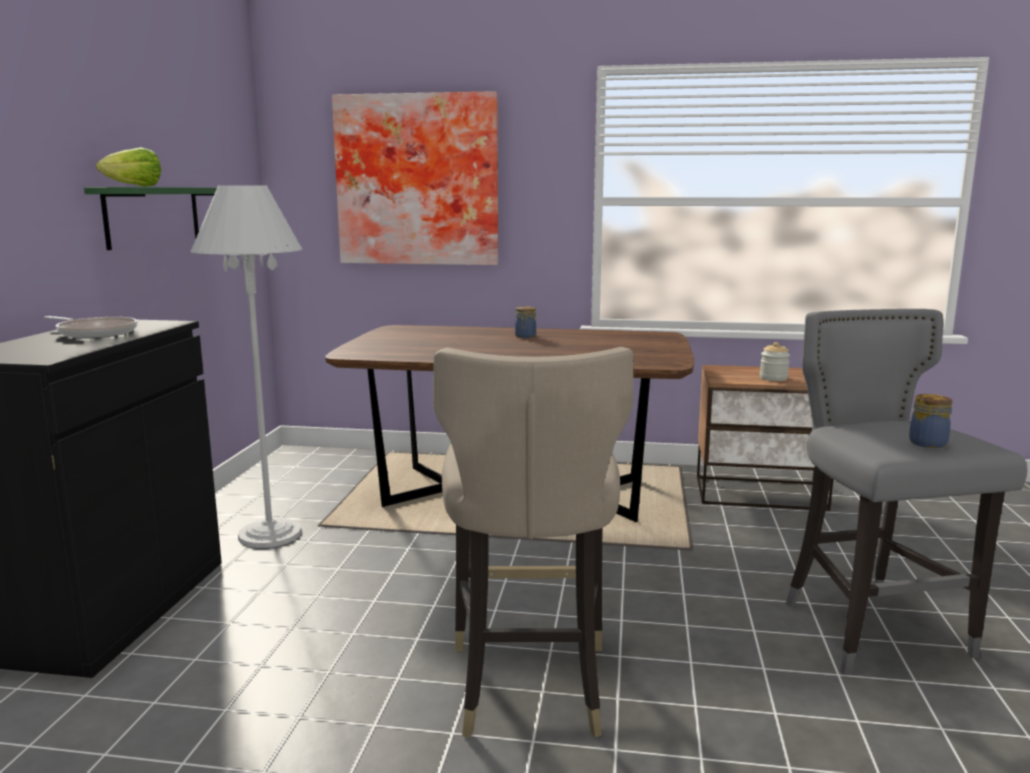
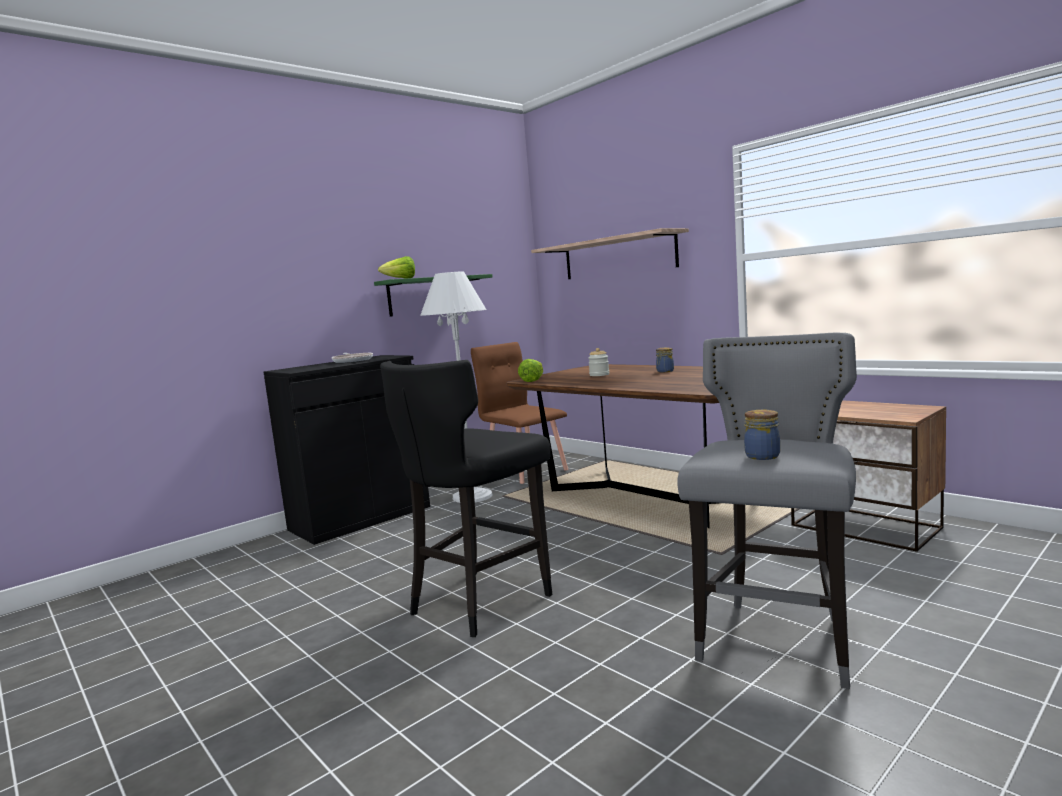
camera: 40 degrees right, 5 degrees down
picture [332,91,498,265] -> shelf [531,228,689,279]
beige stool [433,347,633,738] -> black stool [380,360,553,637]
jar [760,342,790,381] -> jar moved to [588,348,609,376]
none -> brown chair [471,342,568,484]
none -> lettuce [518,359,543,382]

